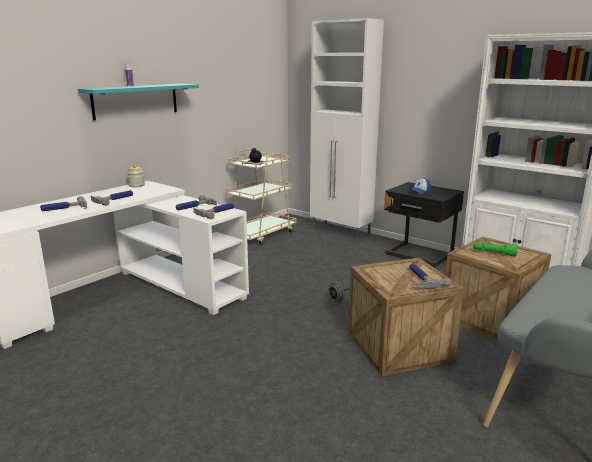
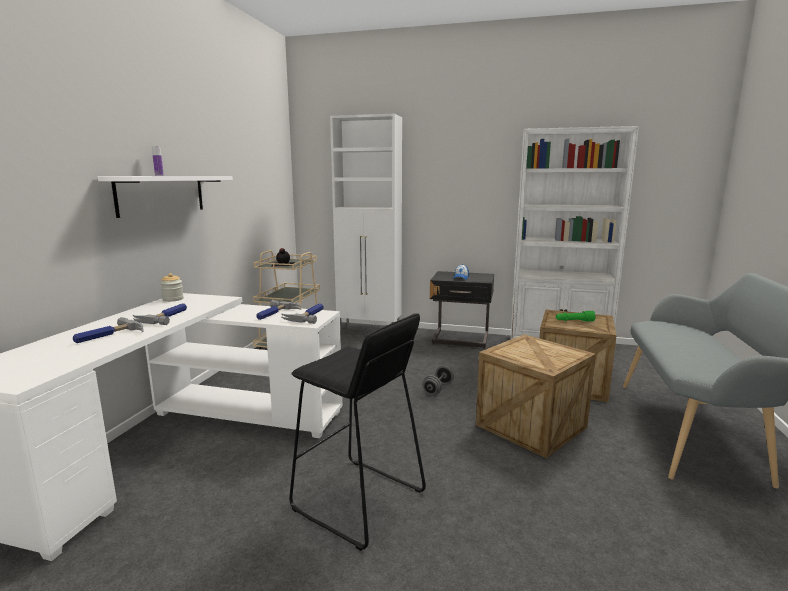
camera: 25 degrees left, 5 degrees down
turquoise shelf [78,84,199,120] -> white shelf [98,176,233,218]
hammer [409,263,451,289] -> none
none -> black stool [289,313,426,551]

